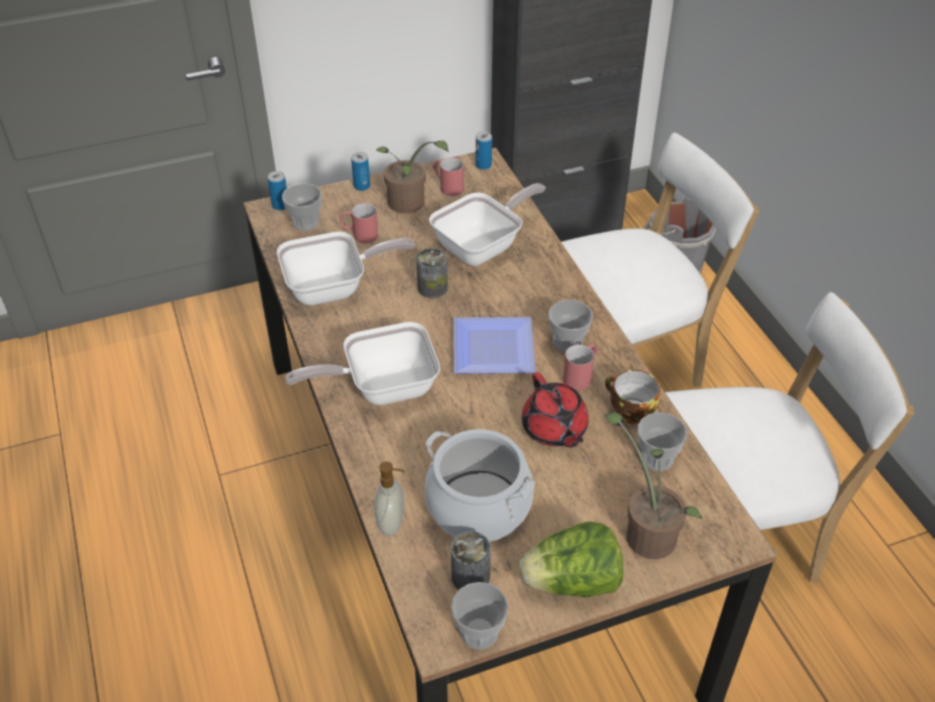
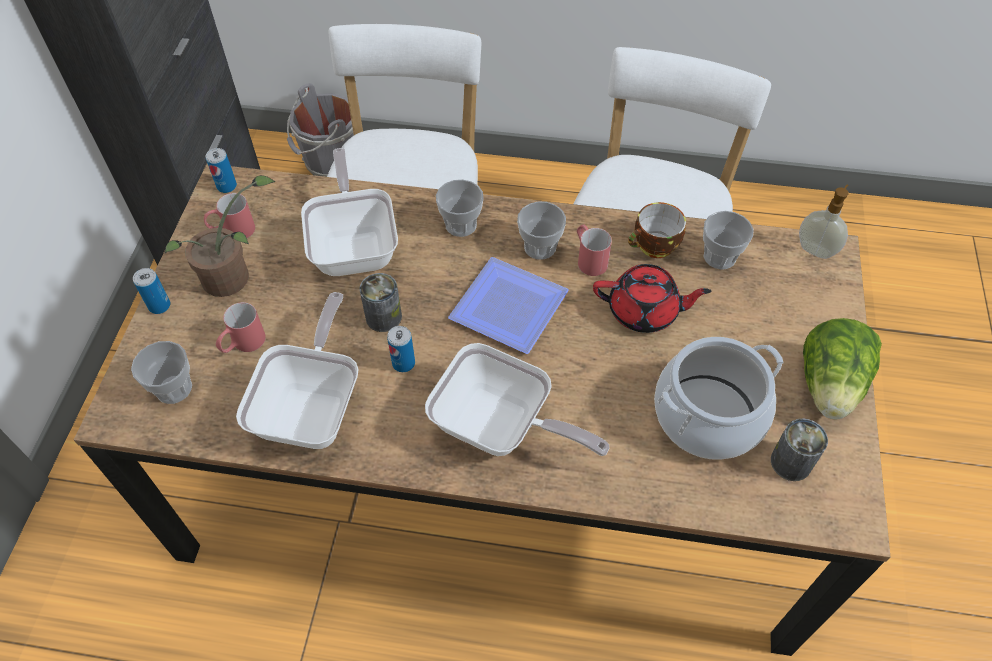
camera: 60 degrees left, 10 degrees up
can [268,171,287,210] -> can moved to [387,326,415,372]
frying pan [285,322,440,405] -> frying pan turned 75 degrees counterclockwise [425,343,609,456]
soap dispenser [374,462,404,536] -> soap dispenser moved to [799,185,849,259]
cup [451,582,509,650] -> cup moved to [436,179,484,237]
potted plant [605,413,702,559] -> none

